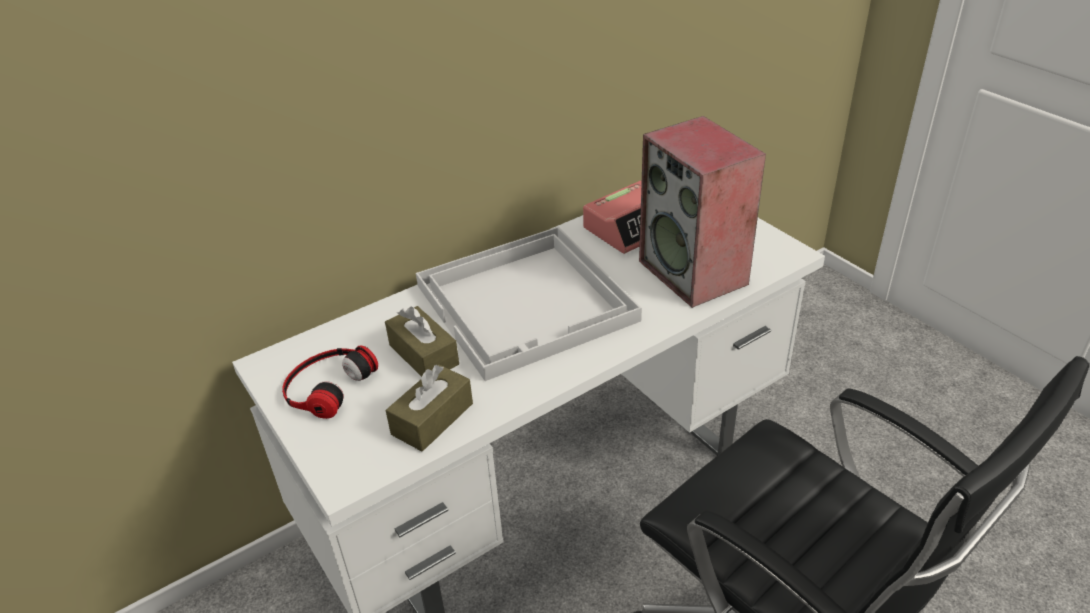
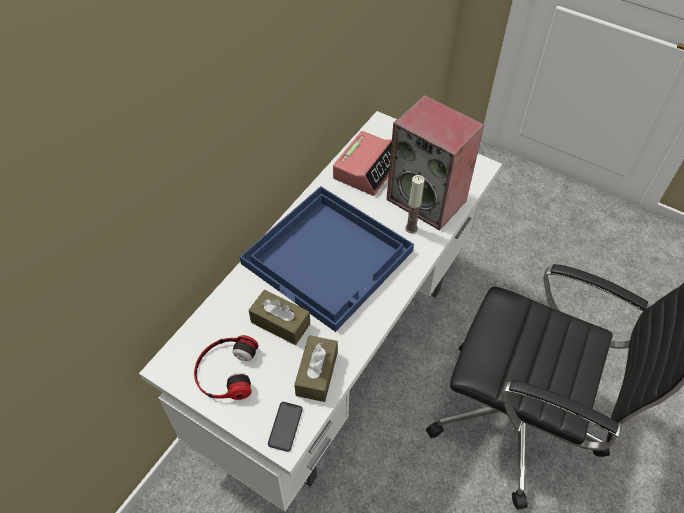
camera: 25 degrees left, 15 degrees up
white tray [416,227,642,381] -> blue tray [240,186,414,332]
none -> phone [268,402,303,452]
none -> candle [405,175,425,233]

